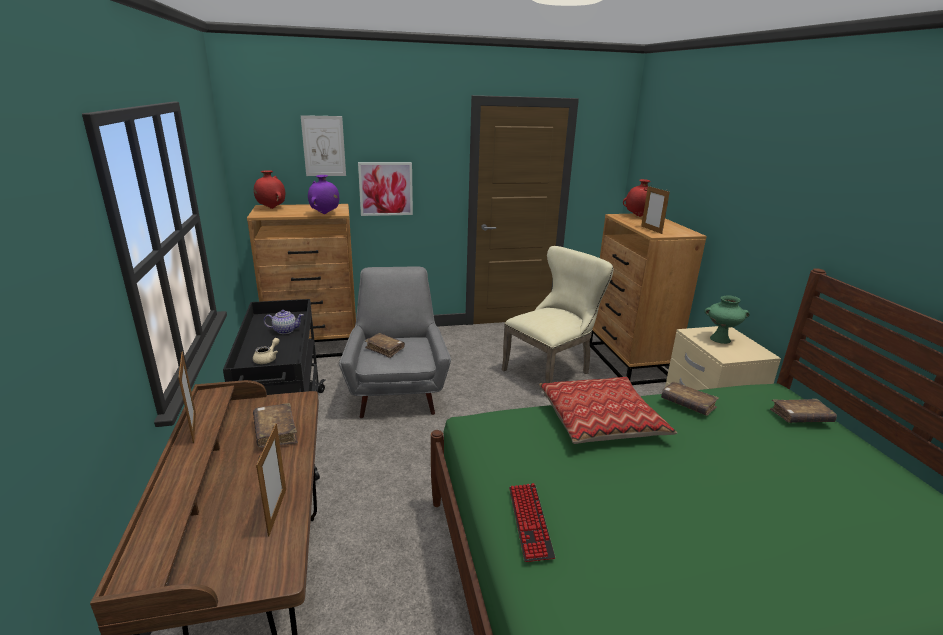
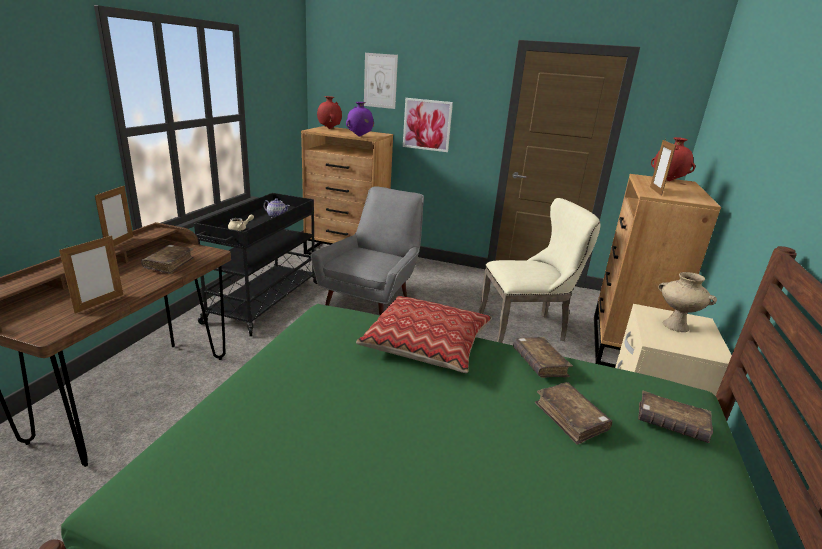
camera: 30 degrees right, 0 degrees up
brown book [365,333,405,358] -> brown book moved to [535,382,612,445]
keyboard [509,483,555,562] -> none
green vase [705,296,750,344] -> beige vase [658,272,717,332]

